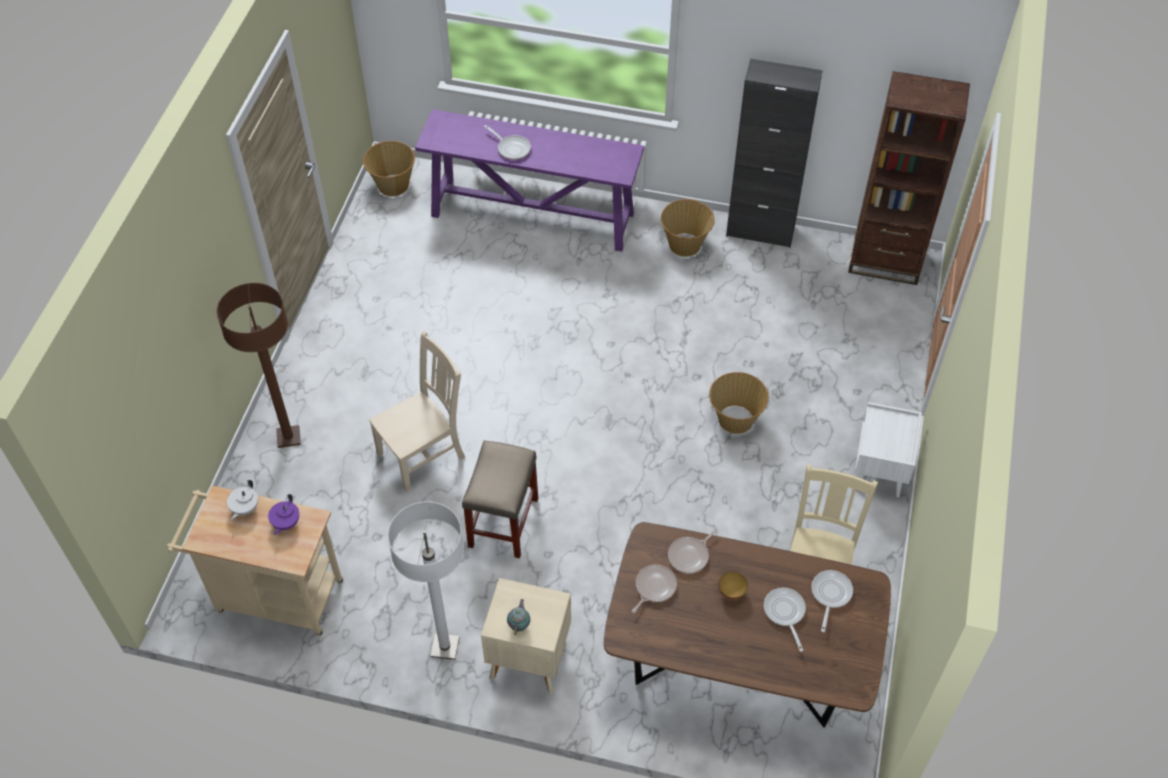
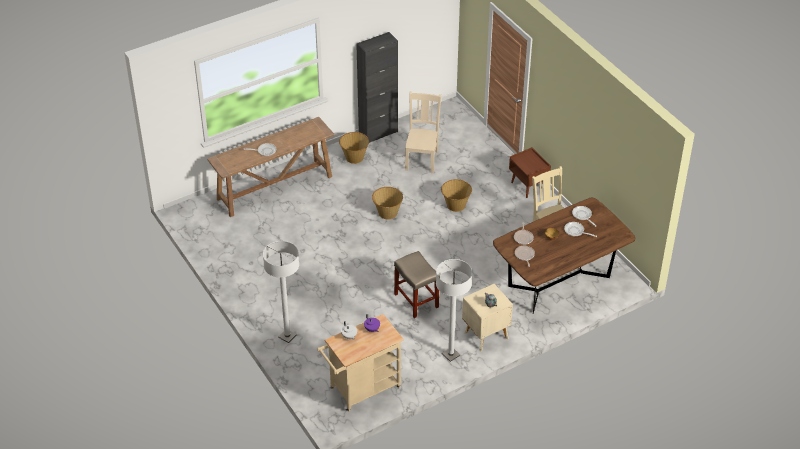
camera: 45 degrees left, 10 degrees down
brown floor lamp [216,283,301,448] -> white floor lamp [263,241,299,343]
basket [363,141,415,196] -> basket moved to [372,187,403,219]
beige chair [369,331,465,492] -> beige chair moved to [405,92,442,173]
purple console table [415,109,644,252] -> brown console table [207,117,335,217]
brown bookcase [848,71,970,285] -> none
white nightstand [855,402,922,497] -> brown nightstand [509,147,551,198]

